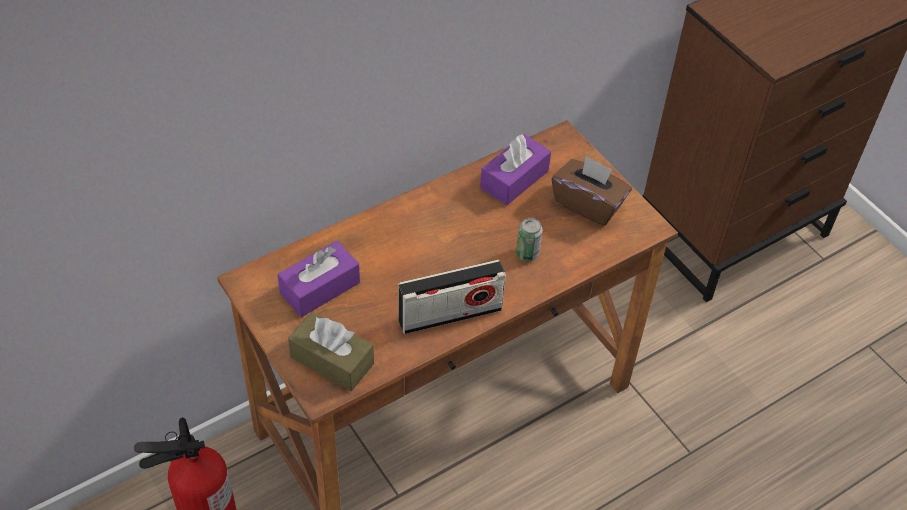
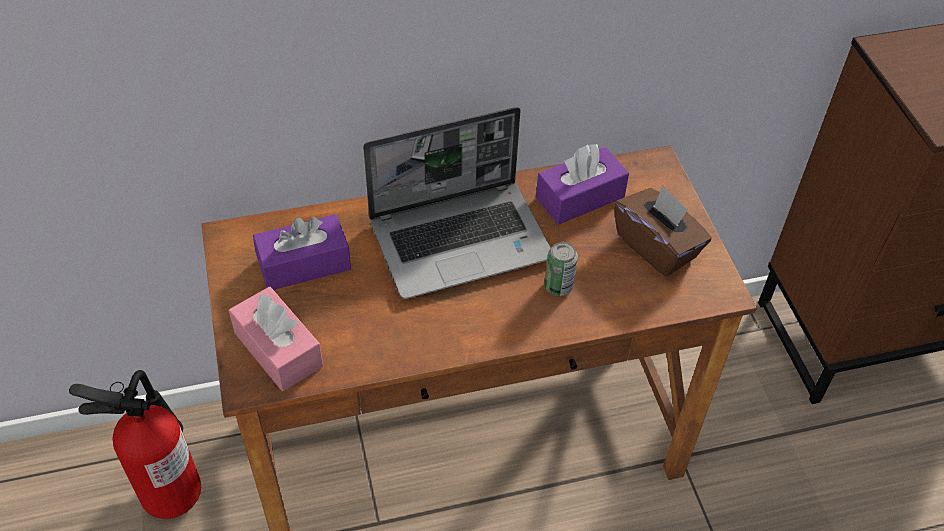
camera: 20 degrees right, 0 degrees up
brown tissue box [288,312,374,391] -> pink tissue box [229,287,323,391]
radio [398,260,506,334] -> none
none -> laptop [363,107,551,299]

